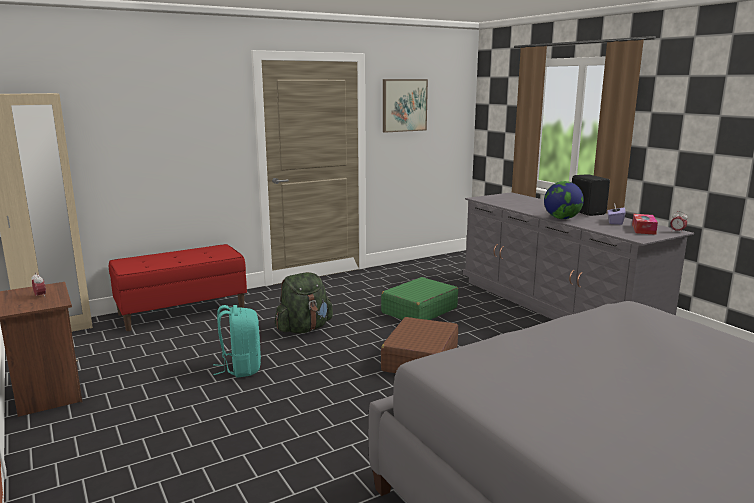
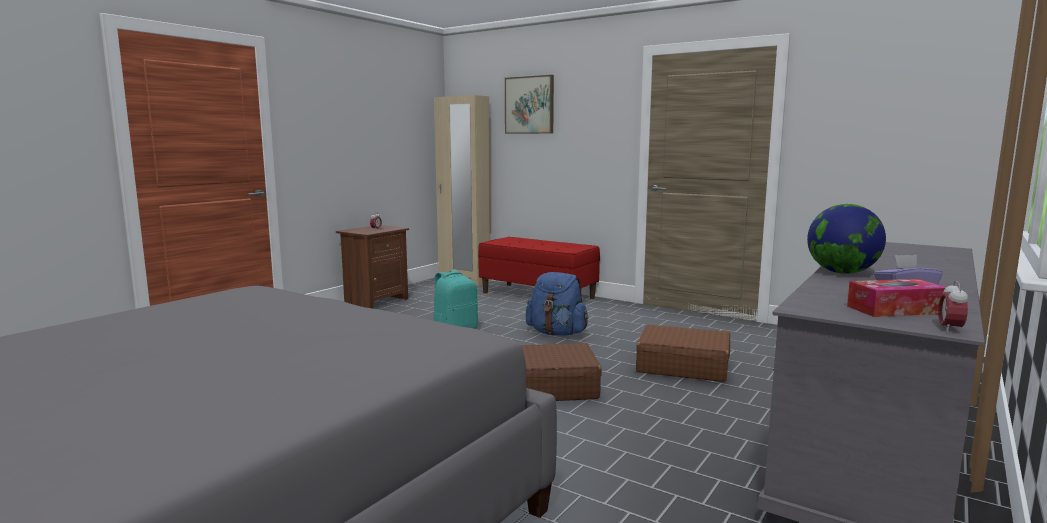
camera: 65 degrees right, 5 degrees down
green backpack [275,272,333,334] -> blue backpack [526,272,588,336]
green suitcase [381,277,458,320] -> brown suitcase [636,325,730,382]
picture [383,79,428,133] -> picture moved to [505,75,554,134]
black speaker [572,174,610,216] -> none

